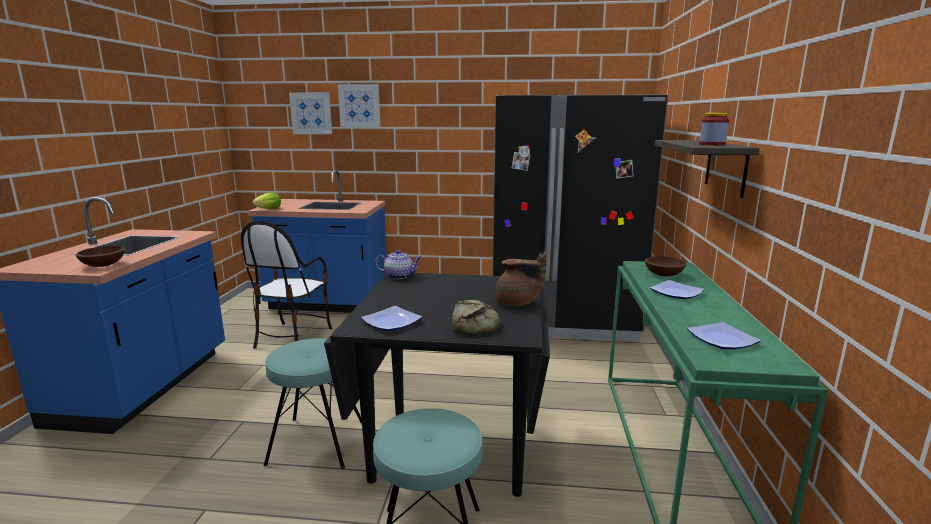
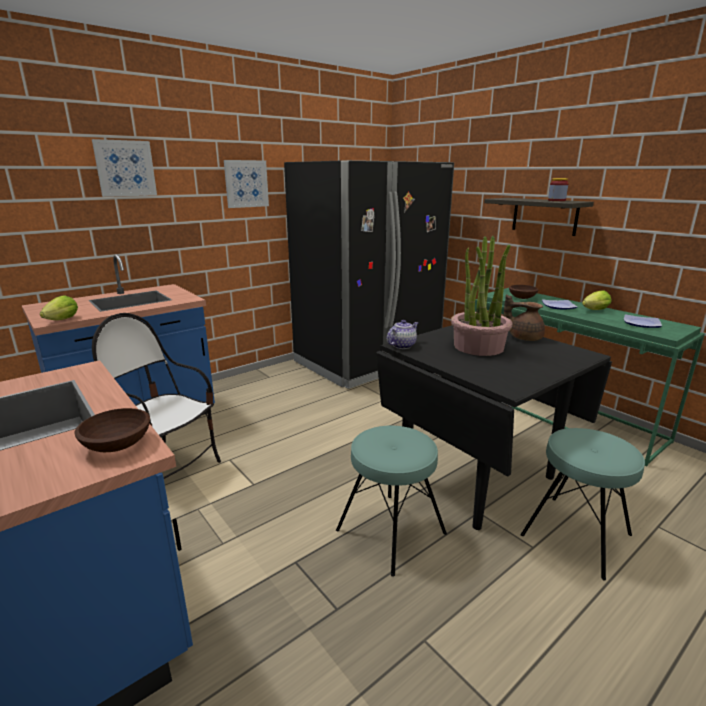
camera: 45 degrees left, 5 degrees up
chair [241,221,332,349] -> chair turned 150 degrees clockwise [92,313,221,479]
picture [289,92,332,134] -> picture moved to [224,160,269,208]
plate [361,306,422,331] -> none
bread [452,300,500,335] -> none
brown teapot [494,251,547,306] -> brown teapot turned 120 degrees counterclockwise [504,294,545,341]
none -> potted plant [451,236,513,356]
none -> lettuce [582,290,611,310]

